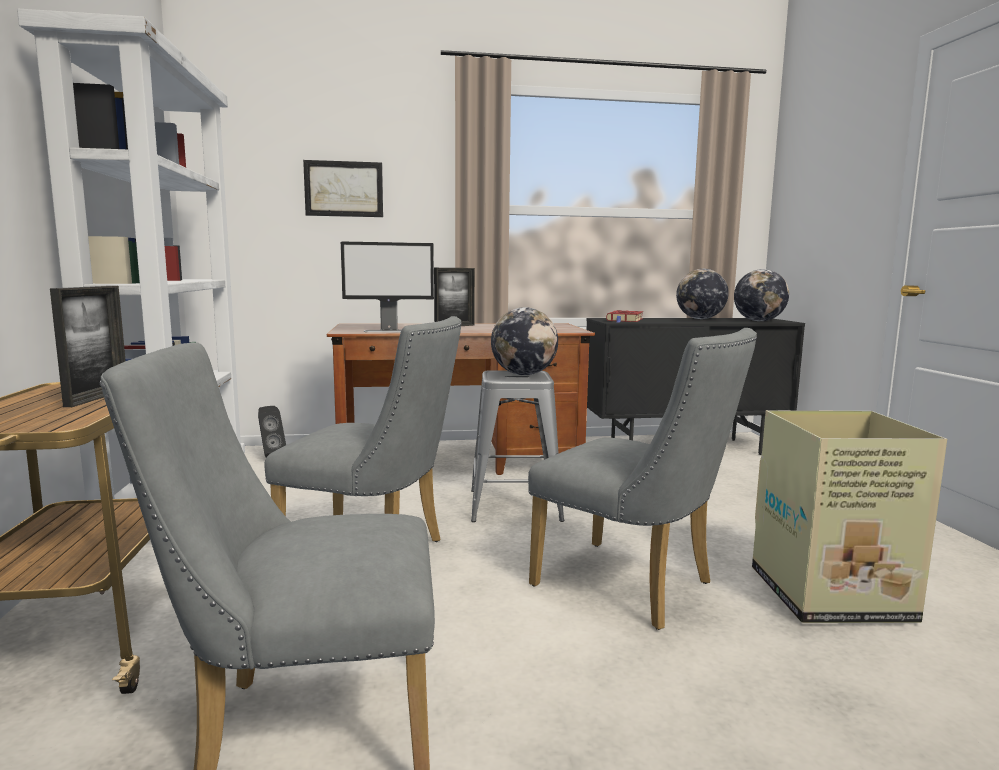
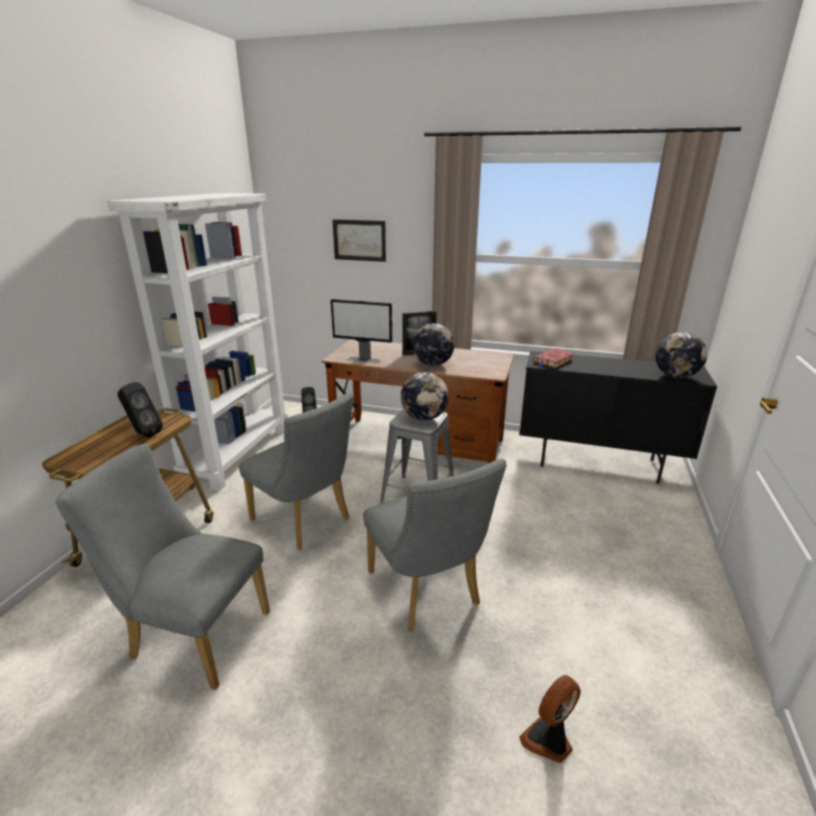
camera: 25 degrees right, 15 degrees up
picture frame [50,286,126,407] -> black speaker [117,382,163,438]
globe [676,269,729,319] -> globe moved to [412,323,455,366]
cardboard box [752,410,947,623] -> none
none -> fan [519,675,581,763]

